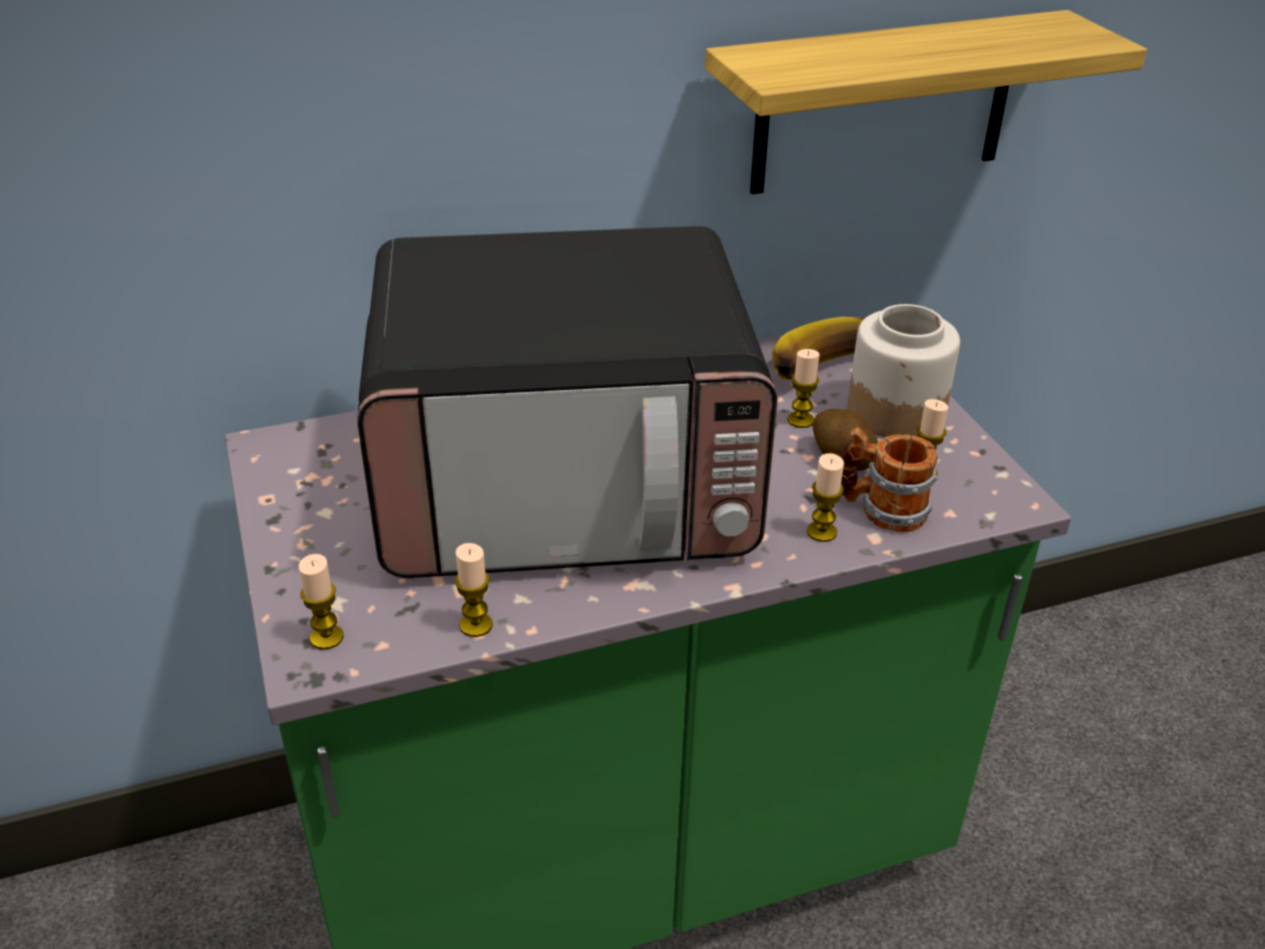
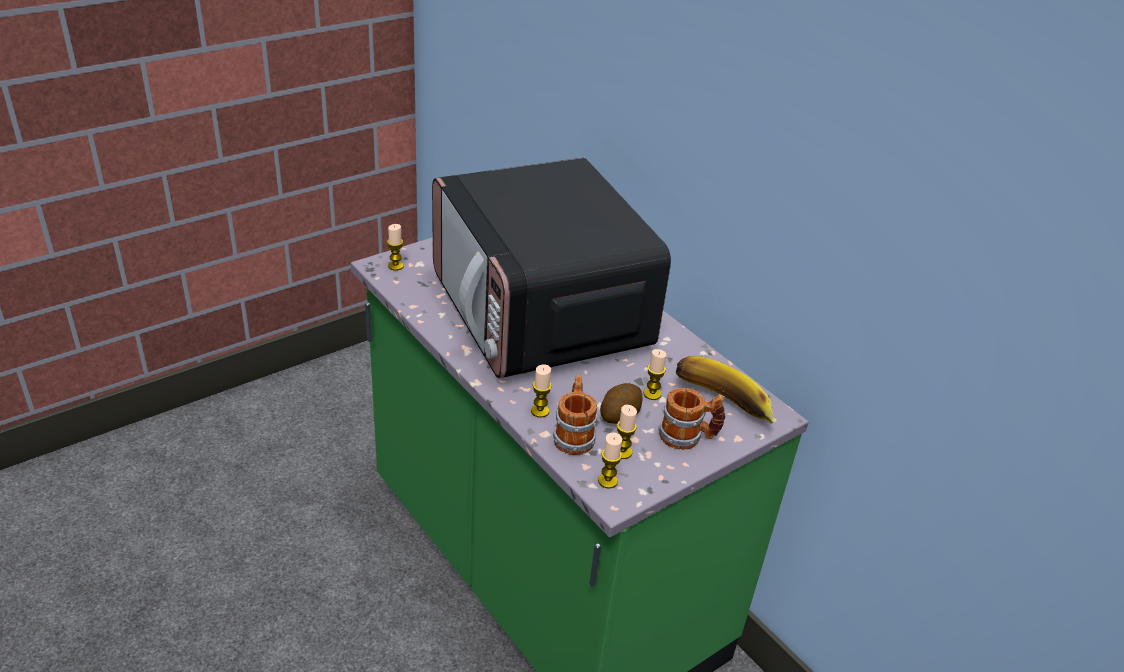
camera: 70 degrees right, 0 degrees up
candle [455,543,493,637] -> candle moved to [598,432,622,489]
shelf [705,10,1147,194] -> none
jar [848,304,960,437] -> mug [658,388,725,450]

